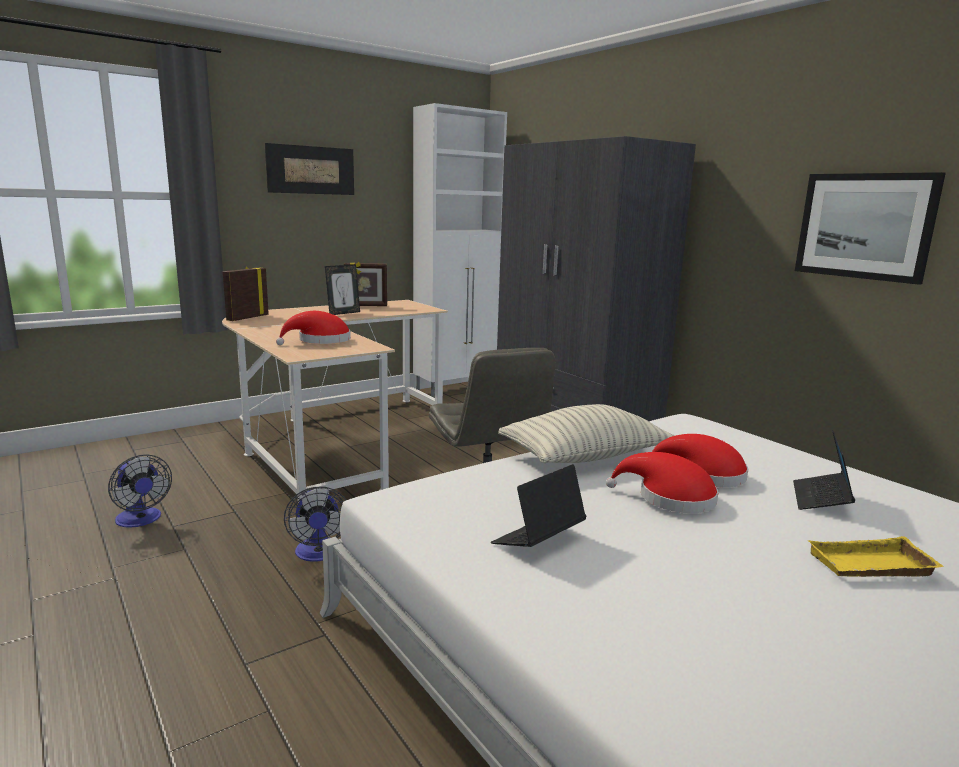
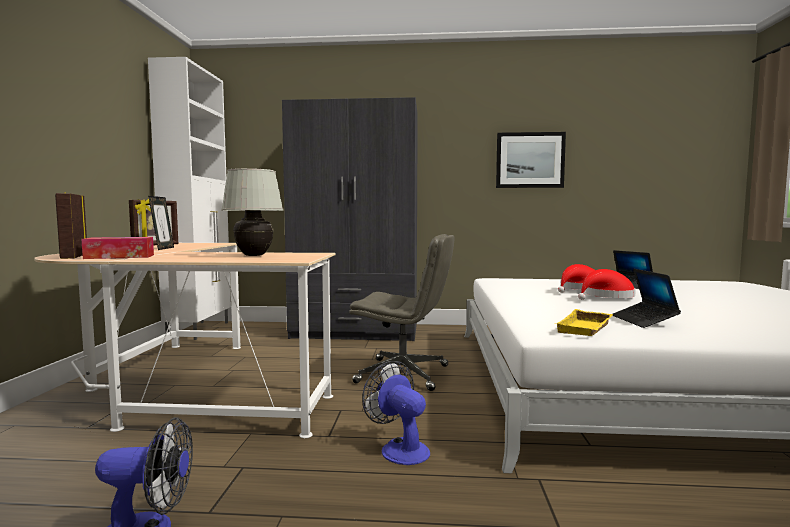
camera: 50 degrees left, 10 degrees down
picture [265,143,354,195] -> none
red hat [276,311,351,345] -> white table lamp [221,168,283,256]
fan [284,486,346,562] -> fan turned 150 degrees counterclockwise [362,361,430,465]
pillow [498,404,675,463] -> none
yellow tray [807,536,943,577] -> yellow tray moved to [556,309,613,336]
none -> tissue box [81,237,154,259]

